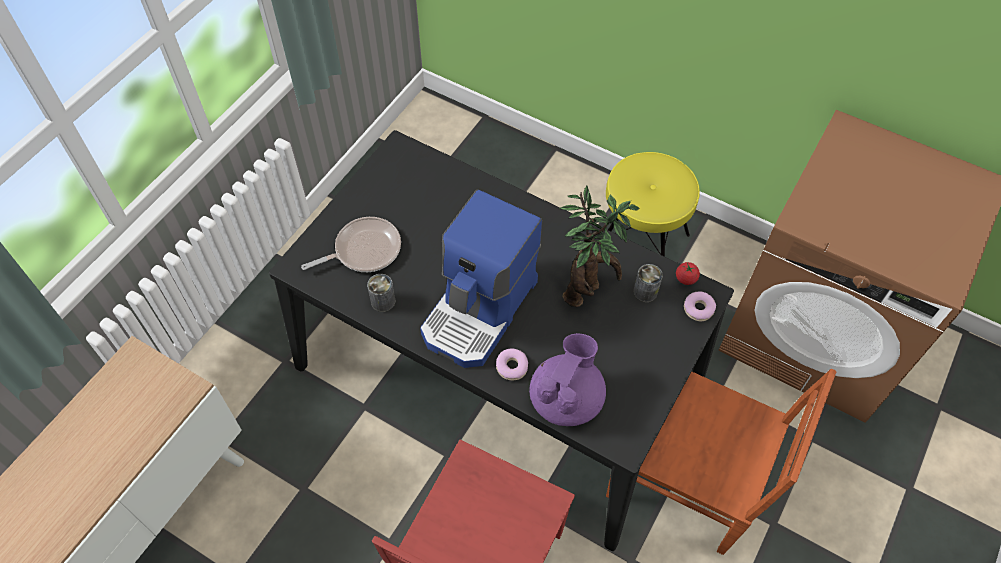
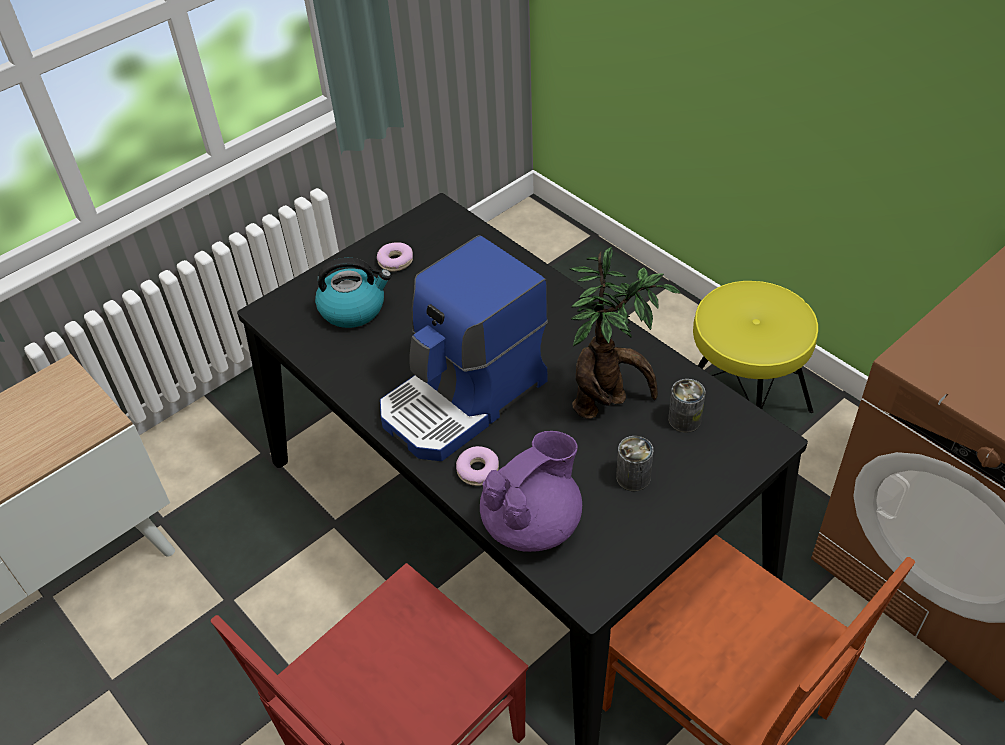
camera: 20 degrees right, 10 degrees down
frying pan [301,217,401,272] -> kettle [315,258,392,328]
can [367,274,395,312] -> can moved to [616,436,653,491]
tomato [676,262,700,285] -> none
donut [684,291,716,321] -> donut moved to [377,242,413,272]

